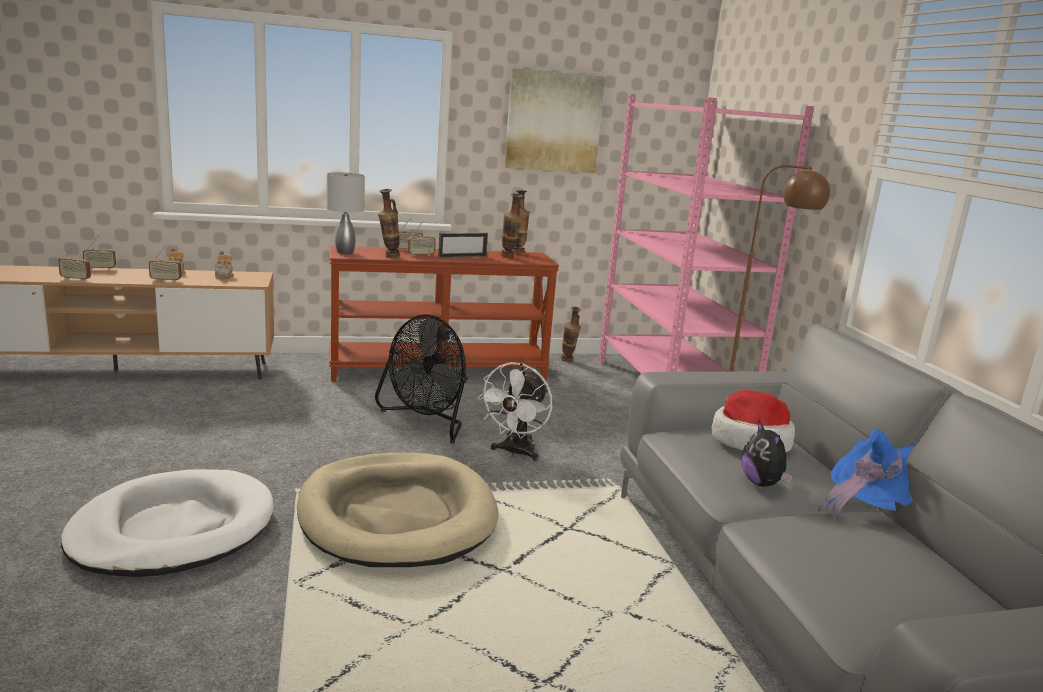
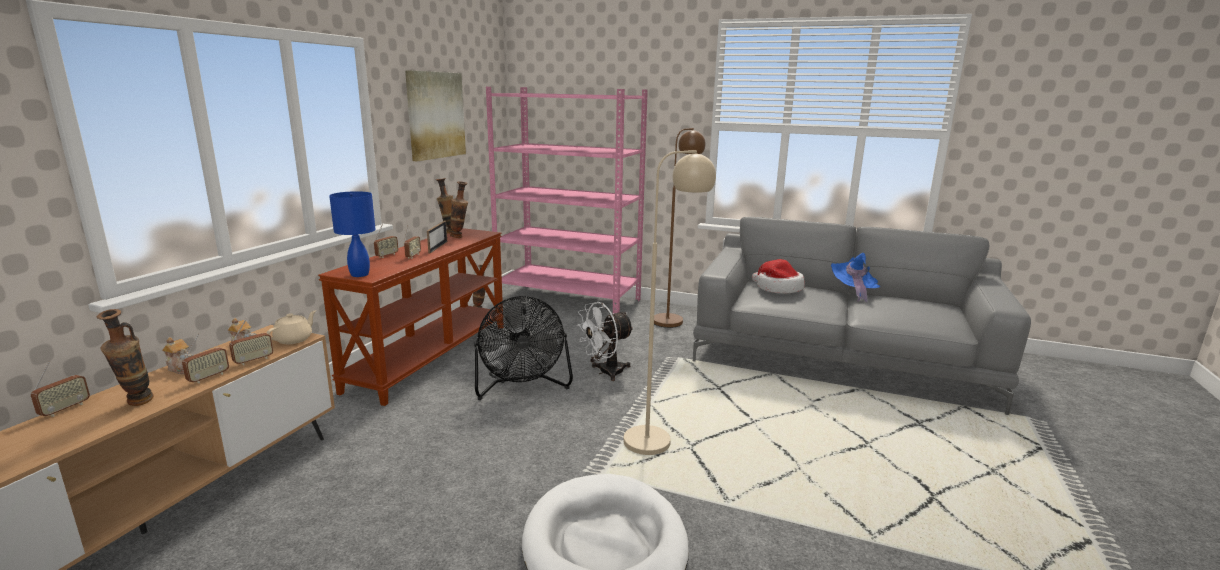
camera: 55 degrees left, 0 degrees up
radio [58,243,91,281] -> radio moved to [229,319,273,365]
beige dog bed [297,453,498,567] -> beige floor lamp [623,150,716,455]
grey table lamp [327,172,365,254] -> blue table lamp [329,191,376,277]
vase [378,189,400,258] -> vase moved to [96,309,153,406]
white fan [477,362,552,461] -> white fan turned 90 degrees clockwise [576,302,634,381]
plush toy [742,421,792,487] -> none
none -> beige teapot [266,310,316,344]

